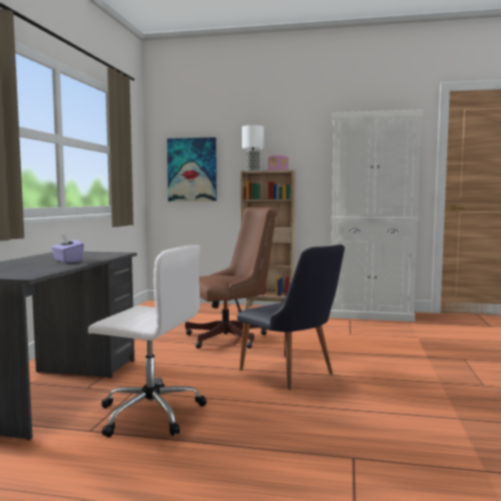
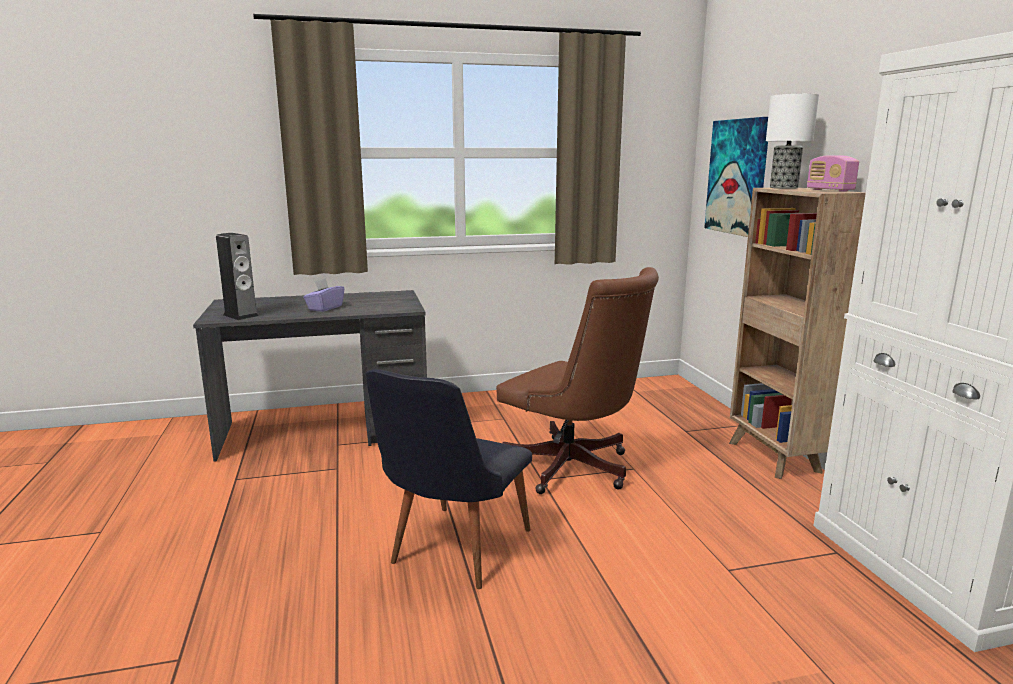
camera: 65 degrees right, 10 degrees up
white office chair [88,245,207,437] -> none
none -> speaker [216,233,259,320]

